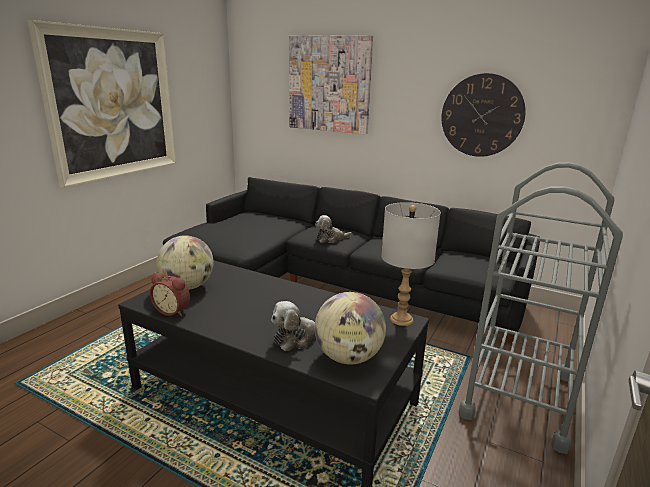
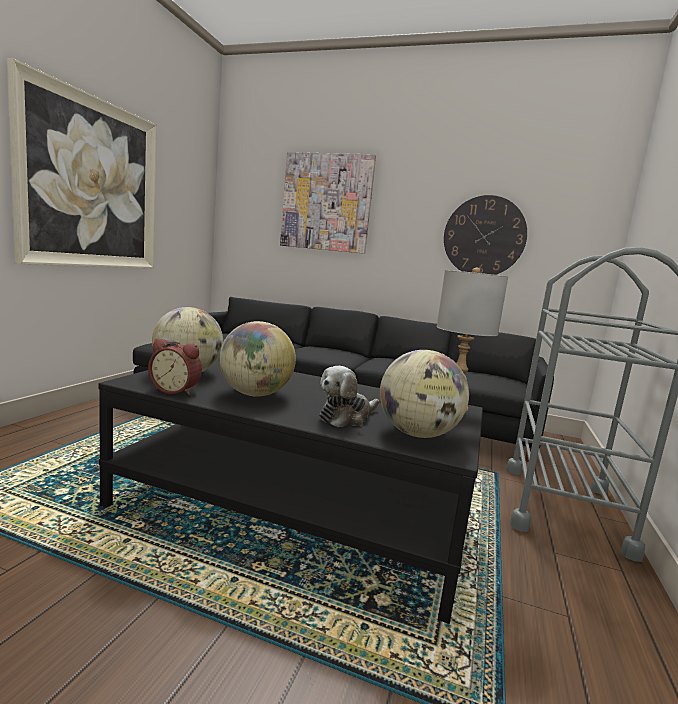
camera: 10 degrees left, 10 degrees down
plush toy [315,215,352,243] -> none
none -> globe [219,321,296,397]

